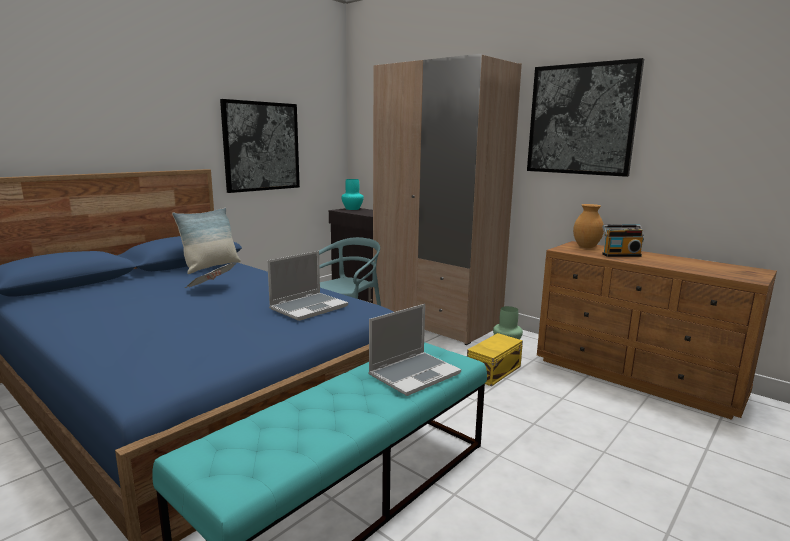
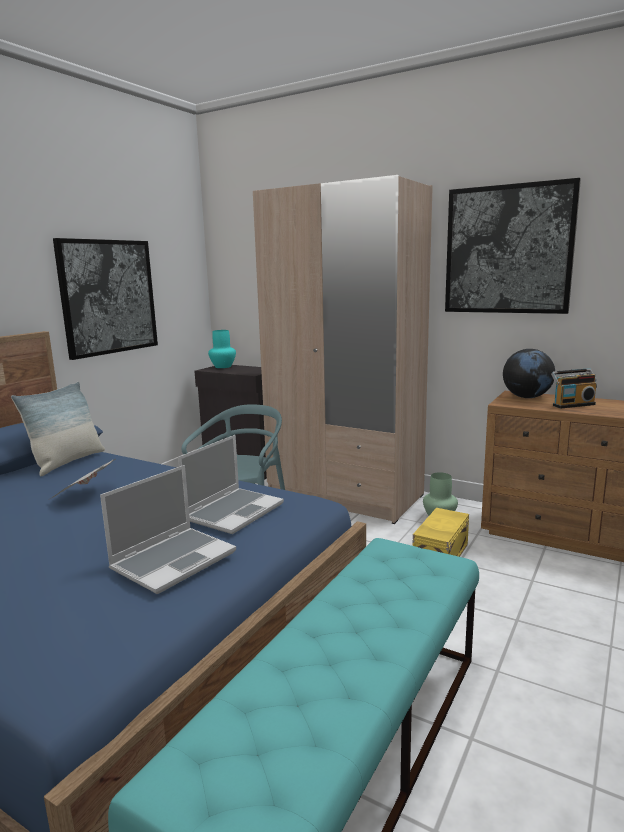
camera: 10 degrees left, 0 degrees up
laptop [368,304,461,396] -> laptop moved to [100,465,236,594]
brown vase [573,204,604,248] -> globe [503,349,555,398]

